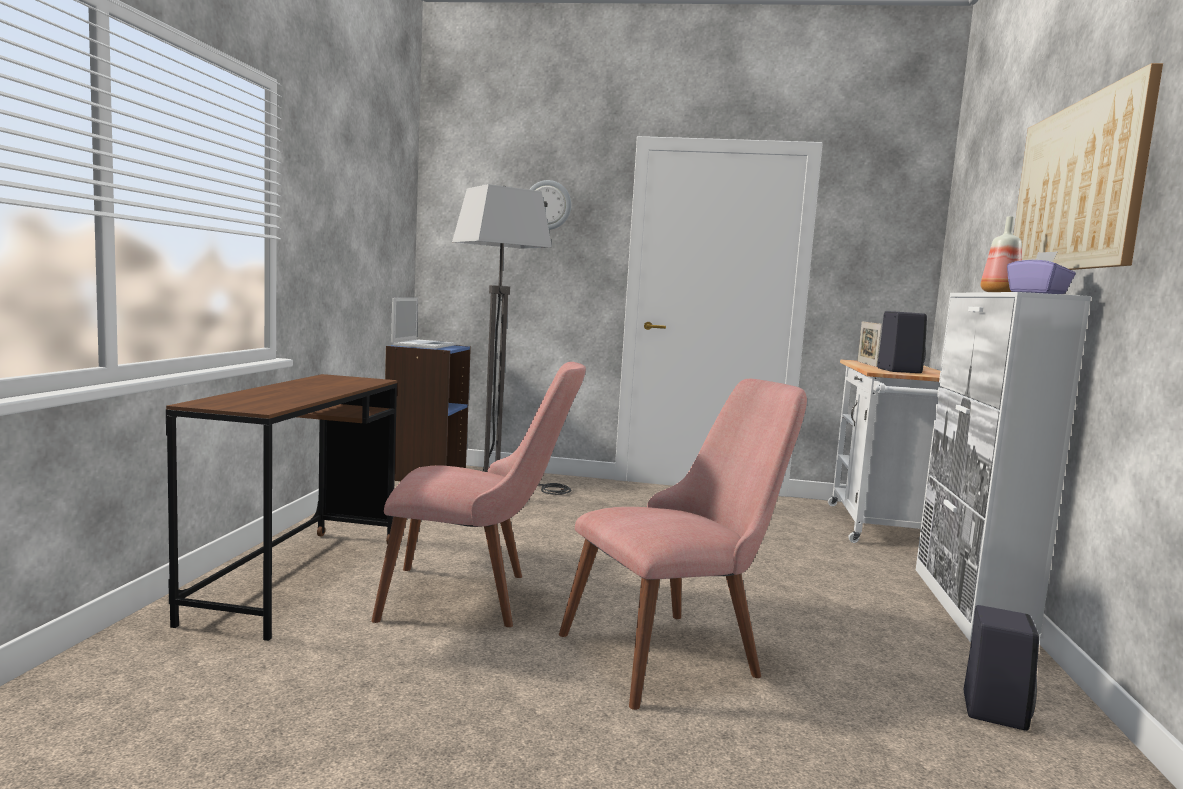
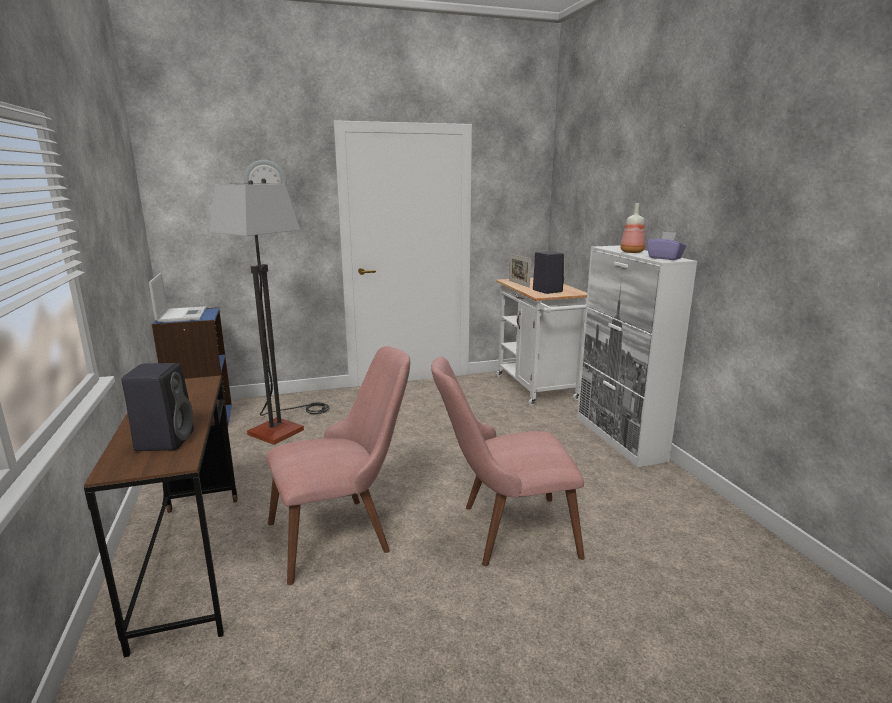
camera: 25 degrees left, 10 degrees up
pink chair [559,379,807,710] -> pink chair turned 135 degrees counterclockwise [431,357,585,566]
black speaker [964,605,1039,731] -> black speaker moved to [121,363,194,451]
picture [1014,63,1163,270] -> none

